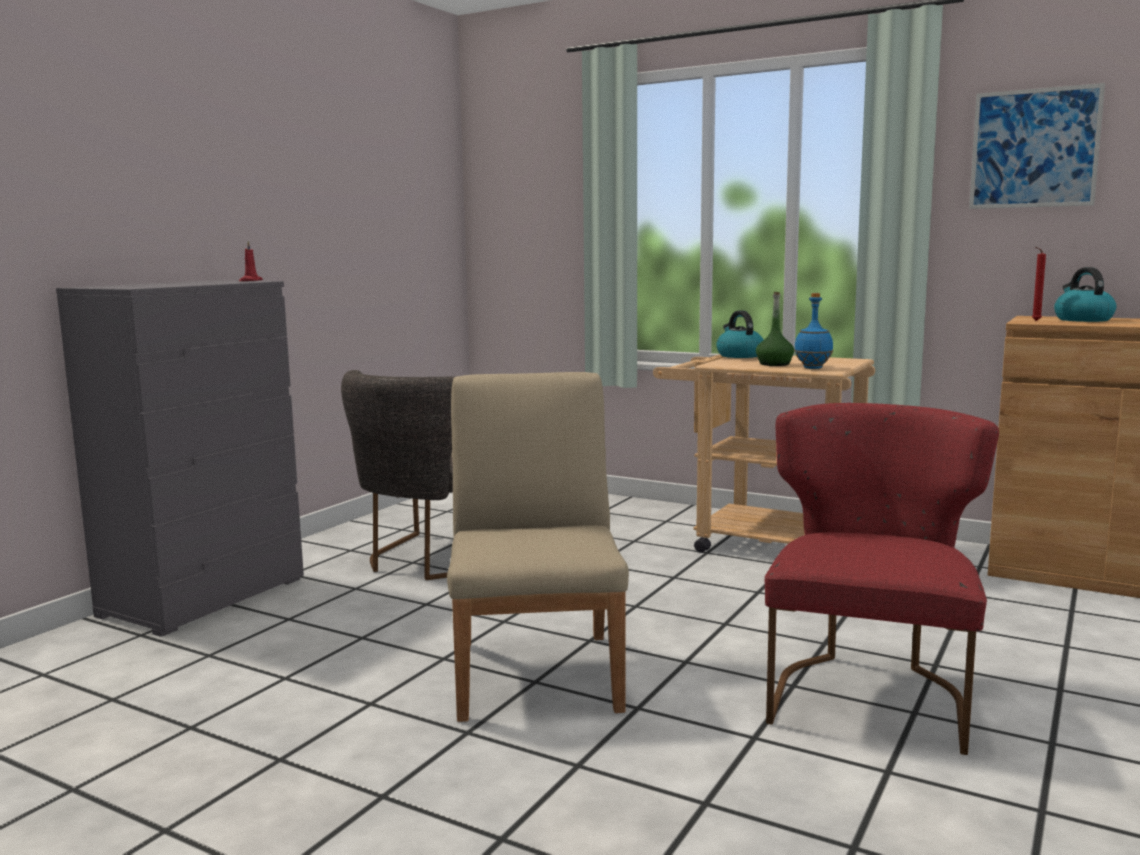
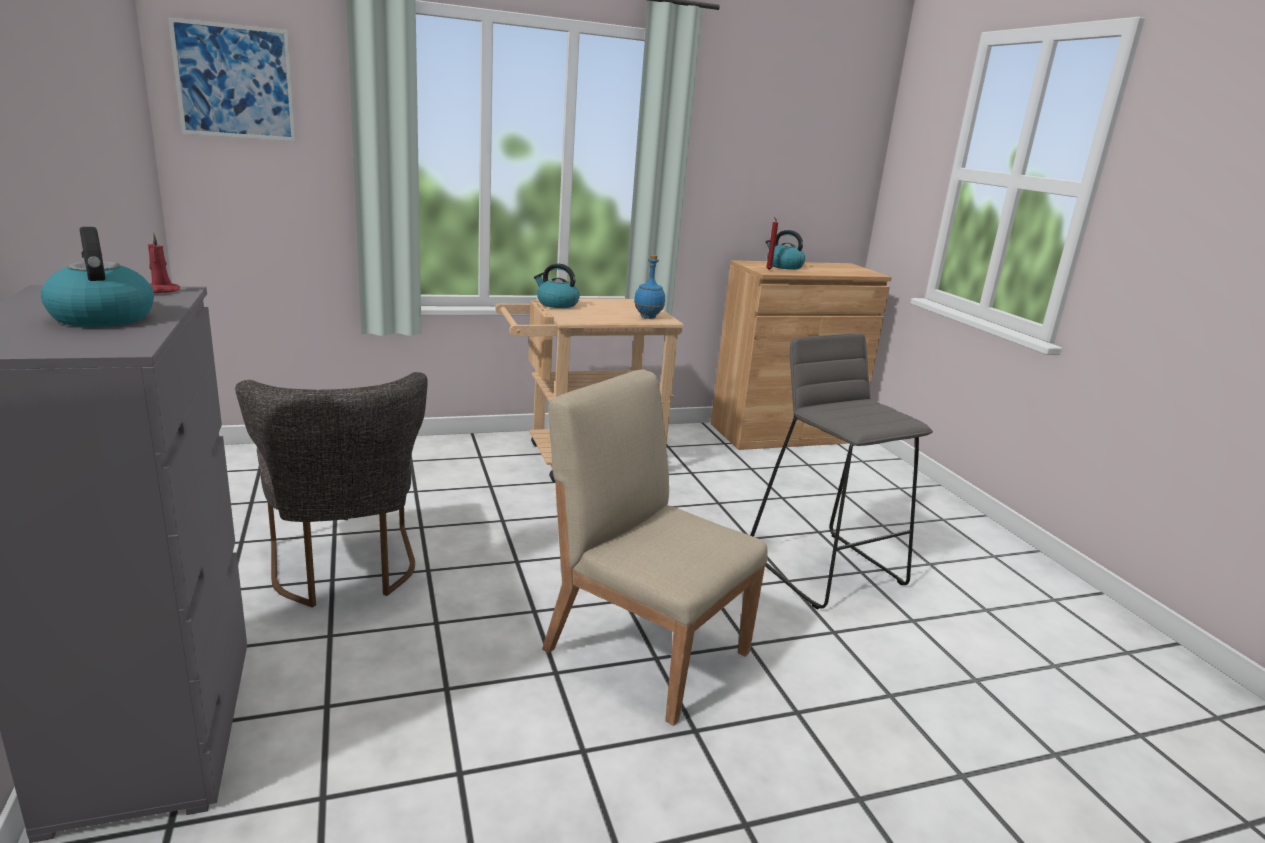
camera: 50 degrees left, 10 degrees up
green bottle [756,292,794,366] -> none
red chair [765,403,999,755] -> grey stool [750,333,933,610]
picture [969,83,1105,209] -> picture moved to [168,17,295,141]
none -> kettle [41,227,154,327]

